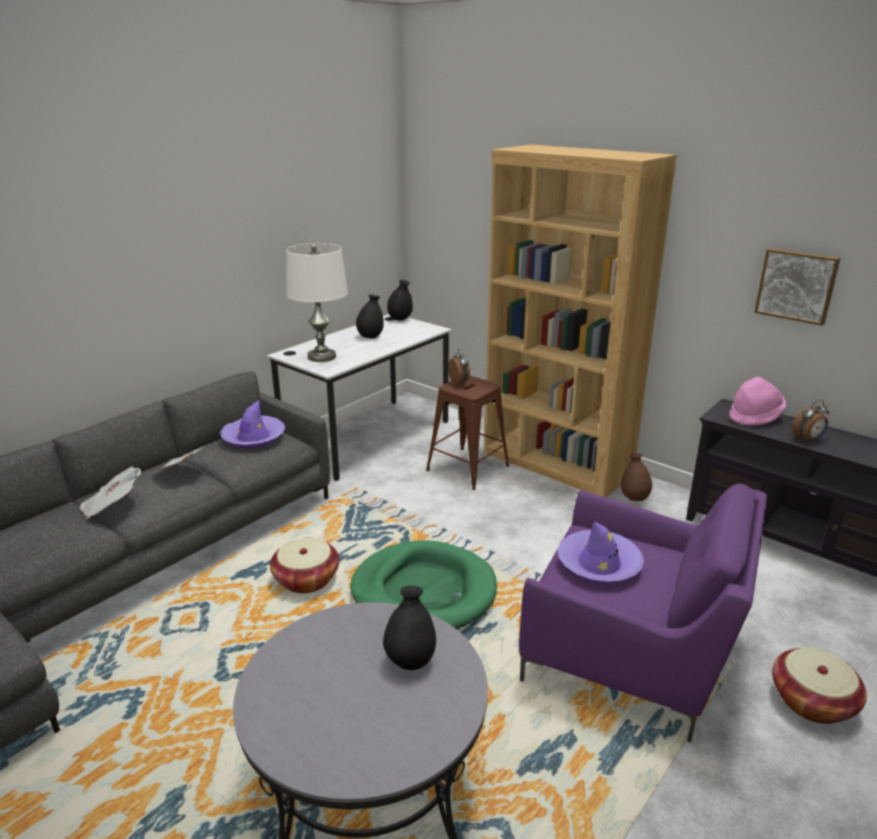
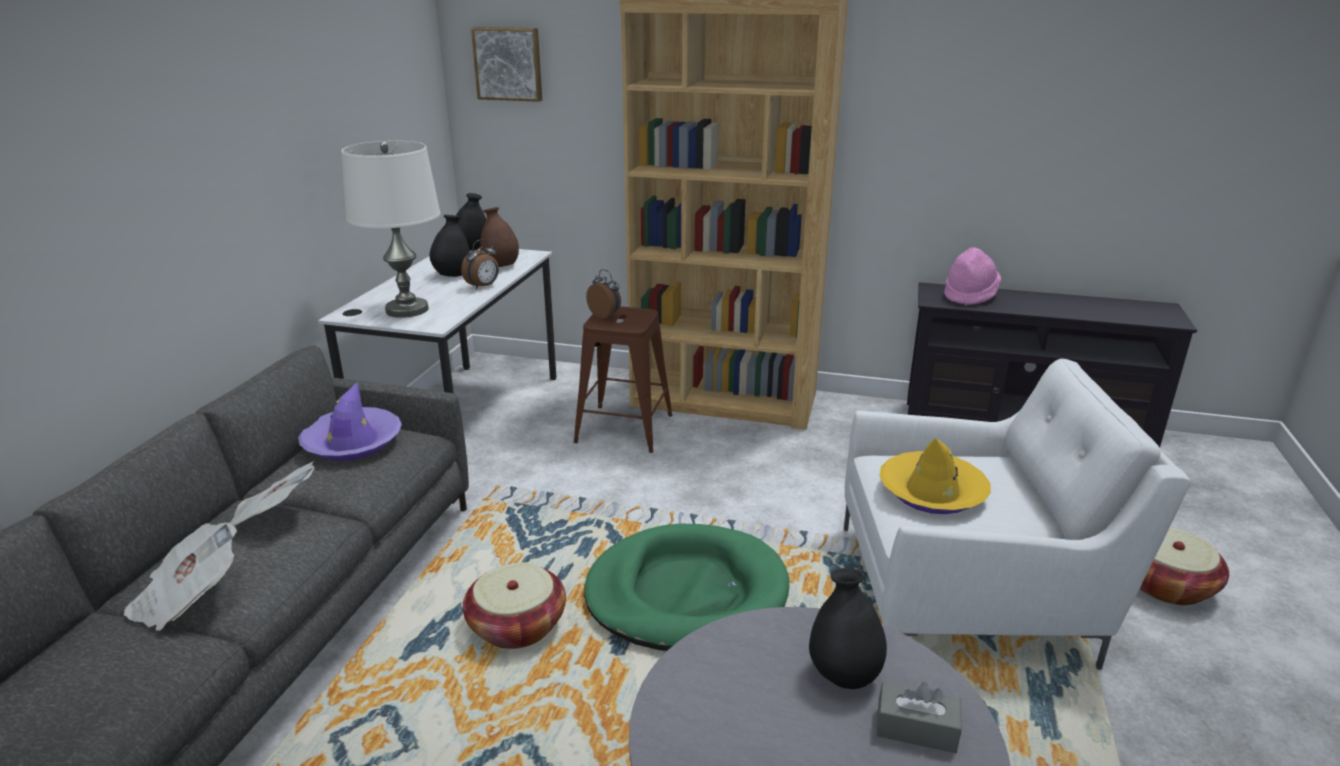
camera: 25 degrees left, 0 degrees up
purple armchair [519,483,768,742] -> white armchair [844,358,1190,669]
purple hat [557,522,644,584] -> yellow hat [879,438,991,514]
brown vase [620,453,652,501] -> brown vase moved to [480,207,519,267]
picture [754,248,840,326] -> picture moved to [471,27,542,102]
alarm clock [792,400,829,442] -> alarm clock moved to [461,239,499,289]
none -> grey tissue box [876,682,962,753]

